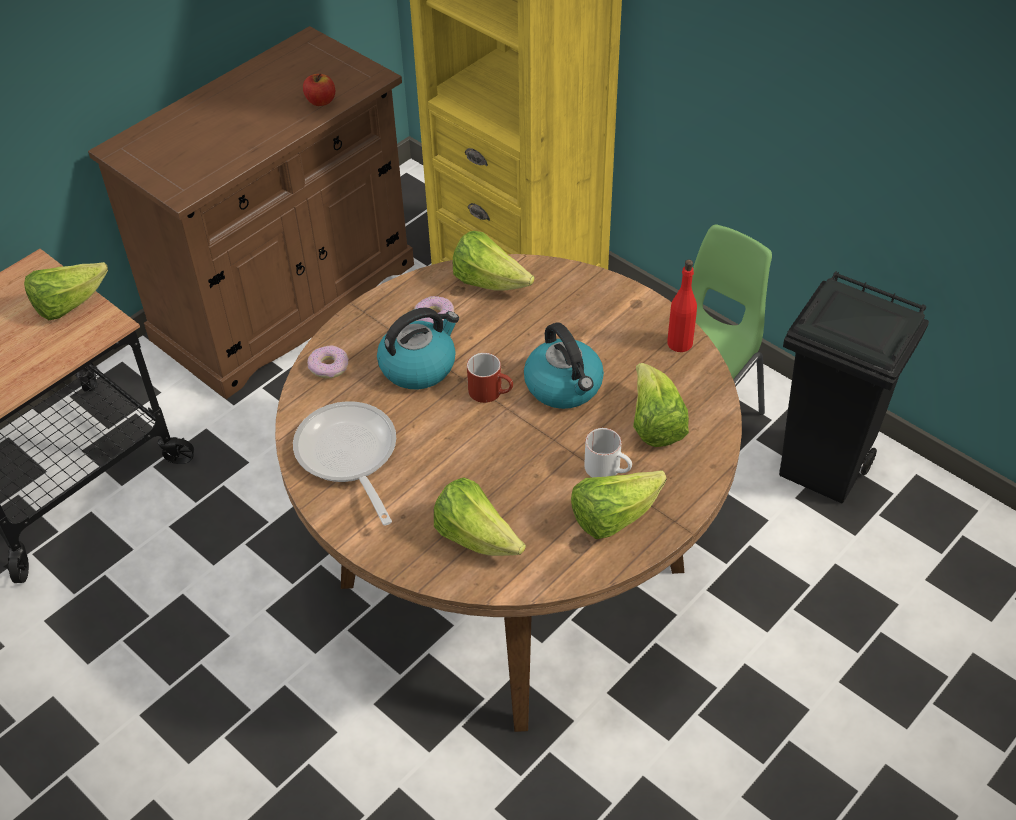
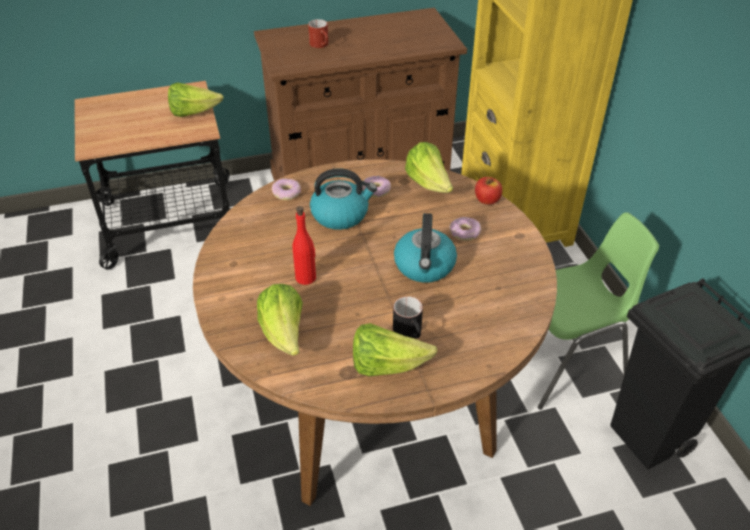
camera: 30 degrees right, 5 degrees down
frying pan [293,401,396,525] -> none
apple [303,73,335,106] -> apple moved to [475,177,502,205]
red mug [467,353,513,403] -> red mug moved to [308,19,328,48]
white mug [584,428,632,477] -> black mug [393,296,423,339]
lettuce [633,363,689,447] -> none
red bottle [667,259,697,352] -> red bottle moved to [292,206,316,285]
none -> donut [449,217,481,241]

